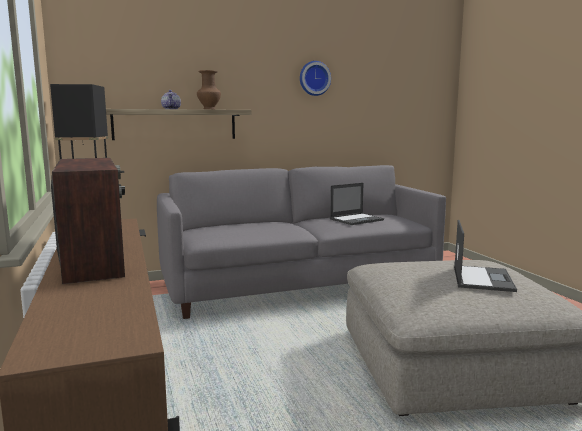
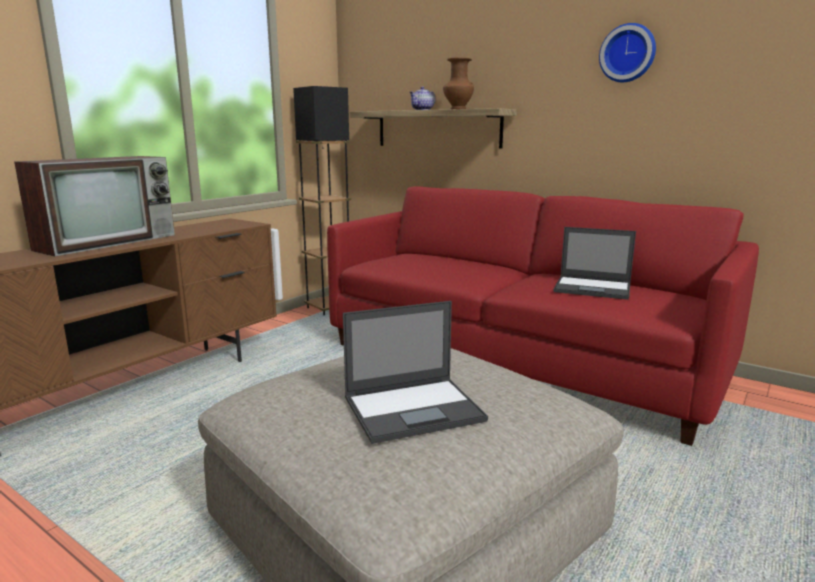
camera: 55 degrees right, 5 degrees up
grey sofa [157,165,446,319] -> red sofa [327,187,759,446]

